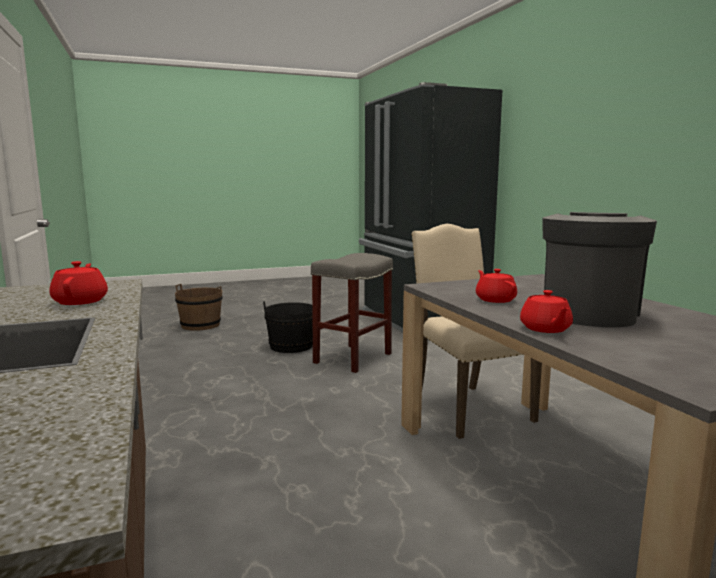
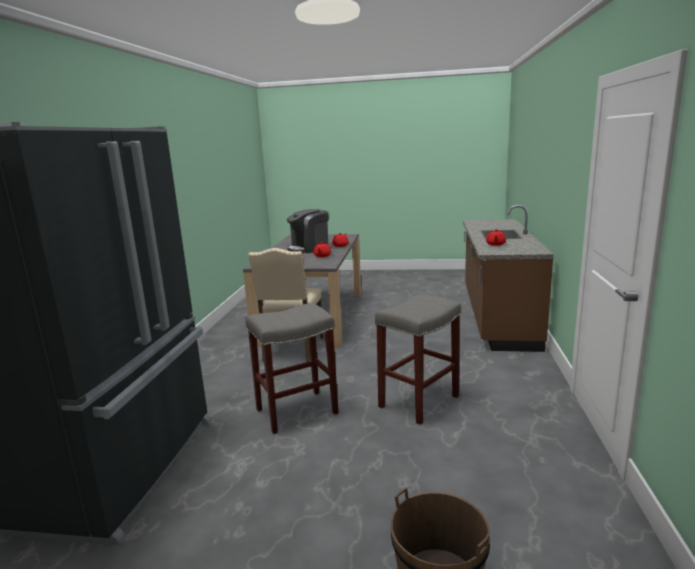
camera: 150 degrees left, 5 degrees up
black bucket [263,301,313,353] -> none
none -> grey stool [375,294,461,425]

